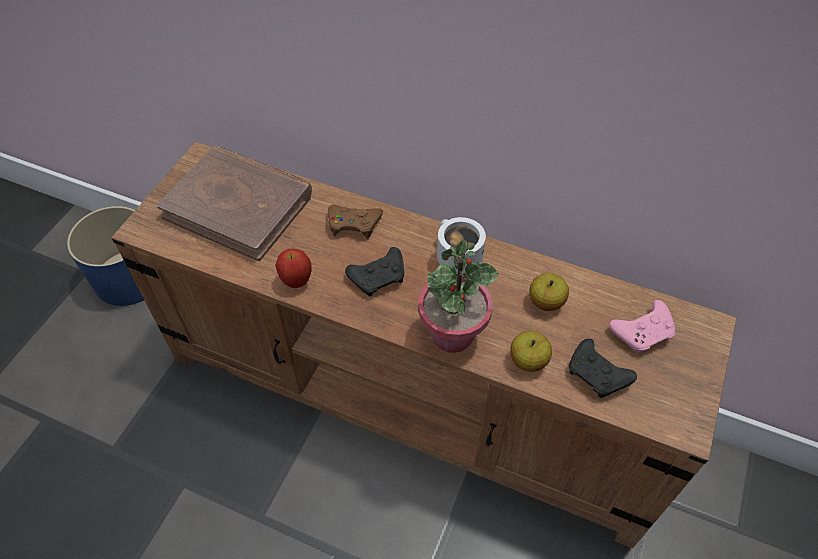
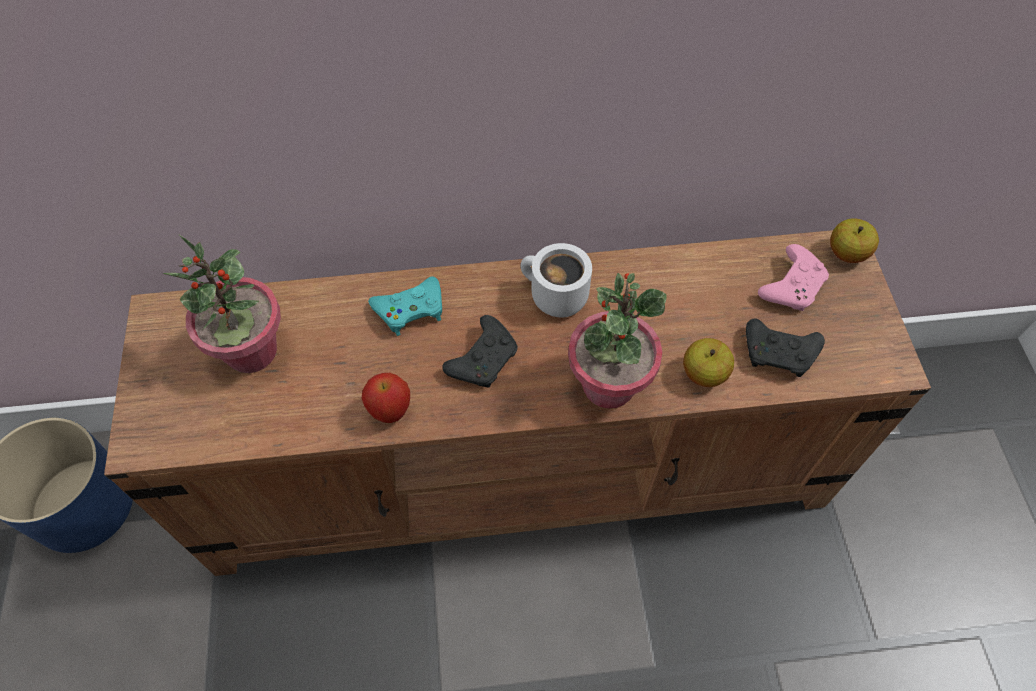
camera: 30 degrees left, 5 degrees up
brown book [157,145,312,261] -> potted plant [163,235,281,373]
brown game controller [328,205,383,239] -> turquoise game controller [368,276,442,336]
apple [529,273,569,311] -> apple moved to [830,218,879,263]

